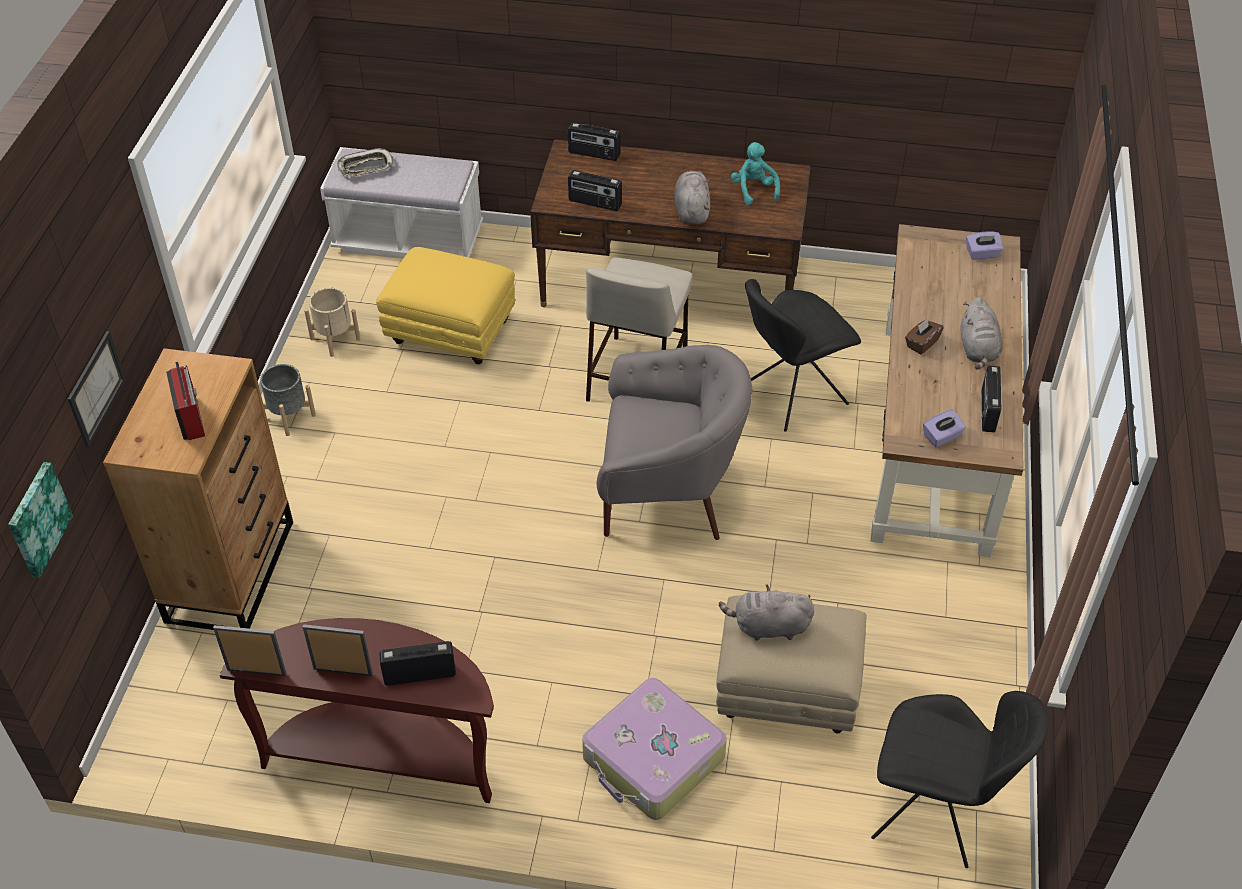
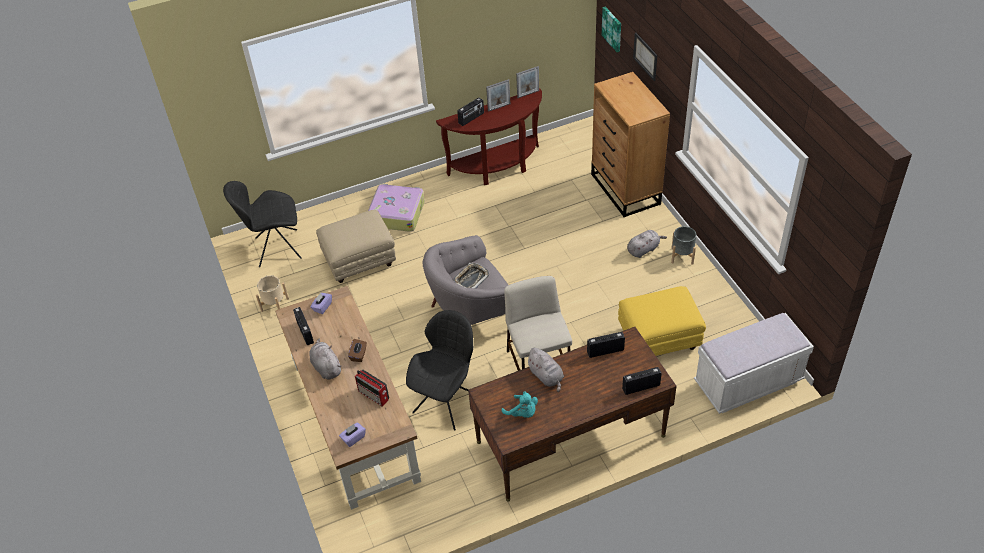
camera: 150 degrees right, 0 degrees up
radio [166,361,205,440] -> radio moved to [355,370,389,406]
beige planter [304,287,360,357] -> beige planter moved to [256,275,289,312]
tray [337,148,395,177] -> tray moved to [454,263,489,288]
grey plush toy [719,584,814,641] -> grey plush toy moved to [627,230,667,258]

